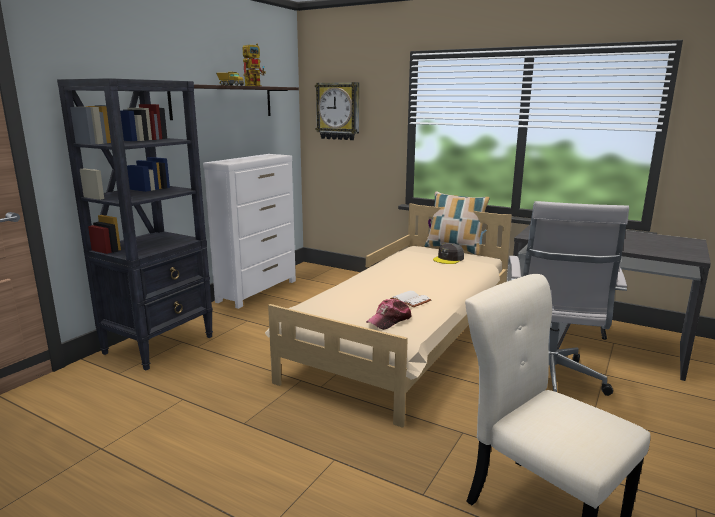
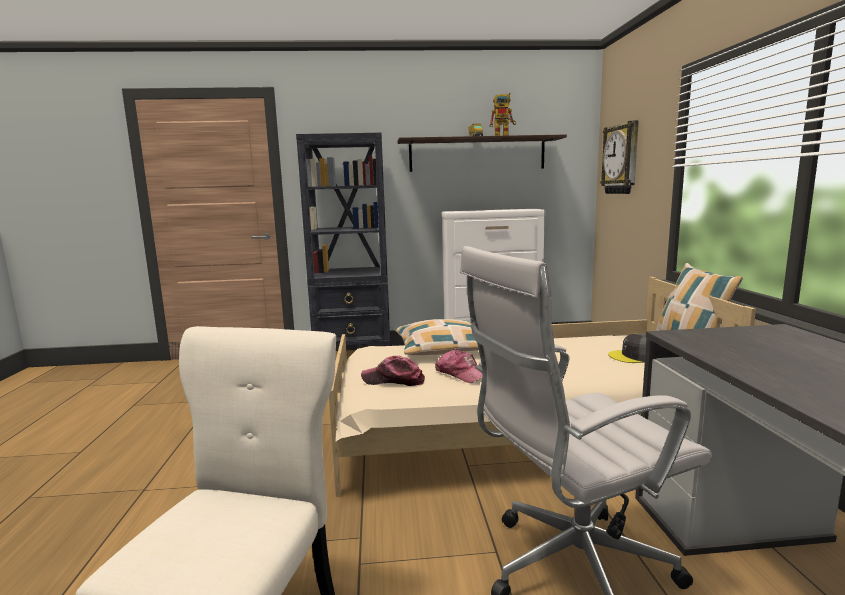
camera: 55 degrees right, 5 degrees down
white book [390,291,431,307] -> cap [435,349,482,383]
none -> pillow [395,319,479,355]

